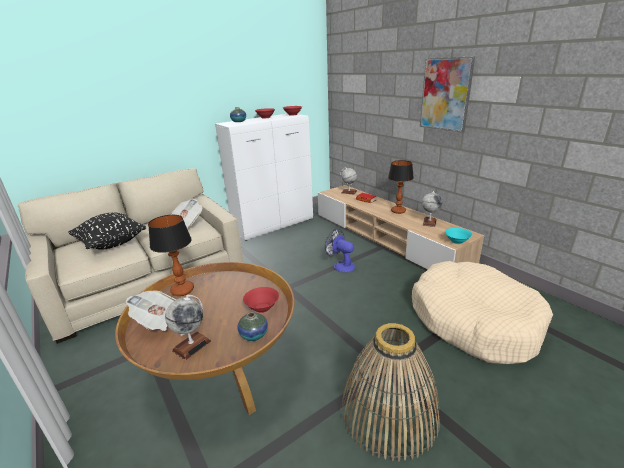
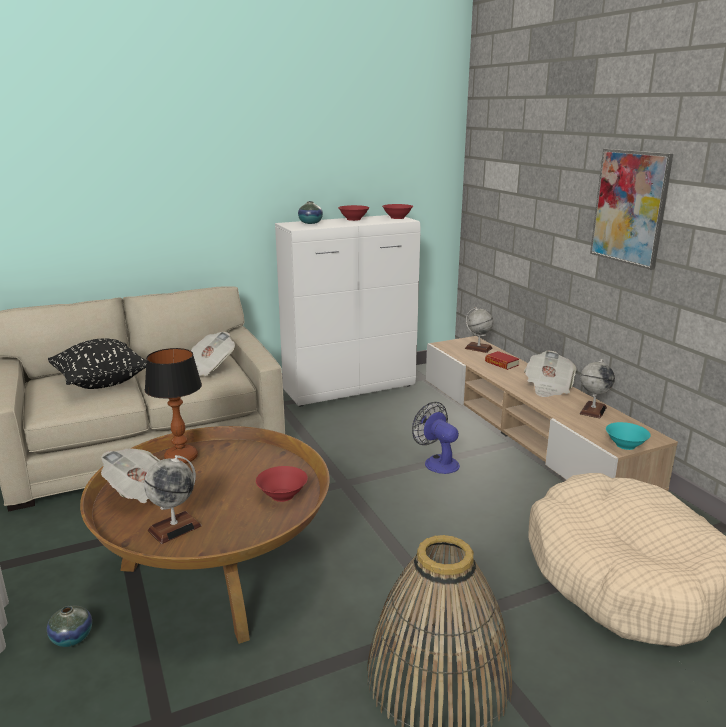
camera: 10 degrees right, 5 degrees down
vase [237,312,268,341] -> vase moved to [47,606,92,647]
table lamp [388,160,414,214] -> newspaper [524,351,577,397]

